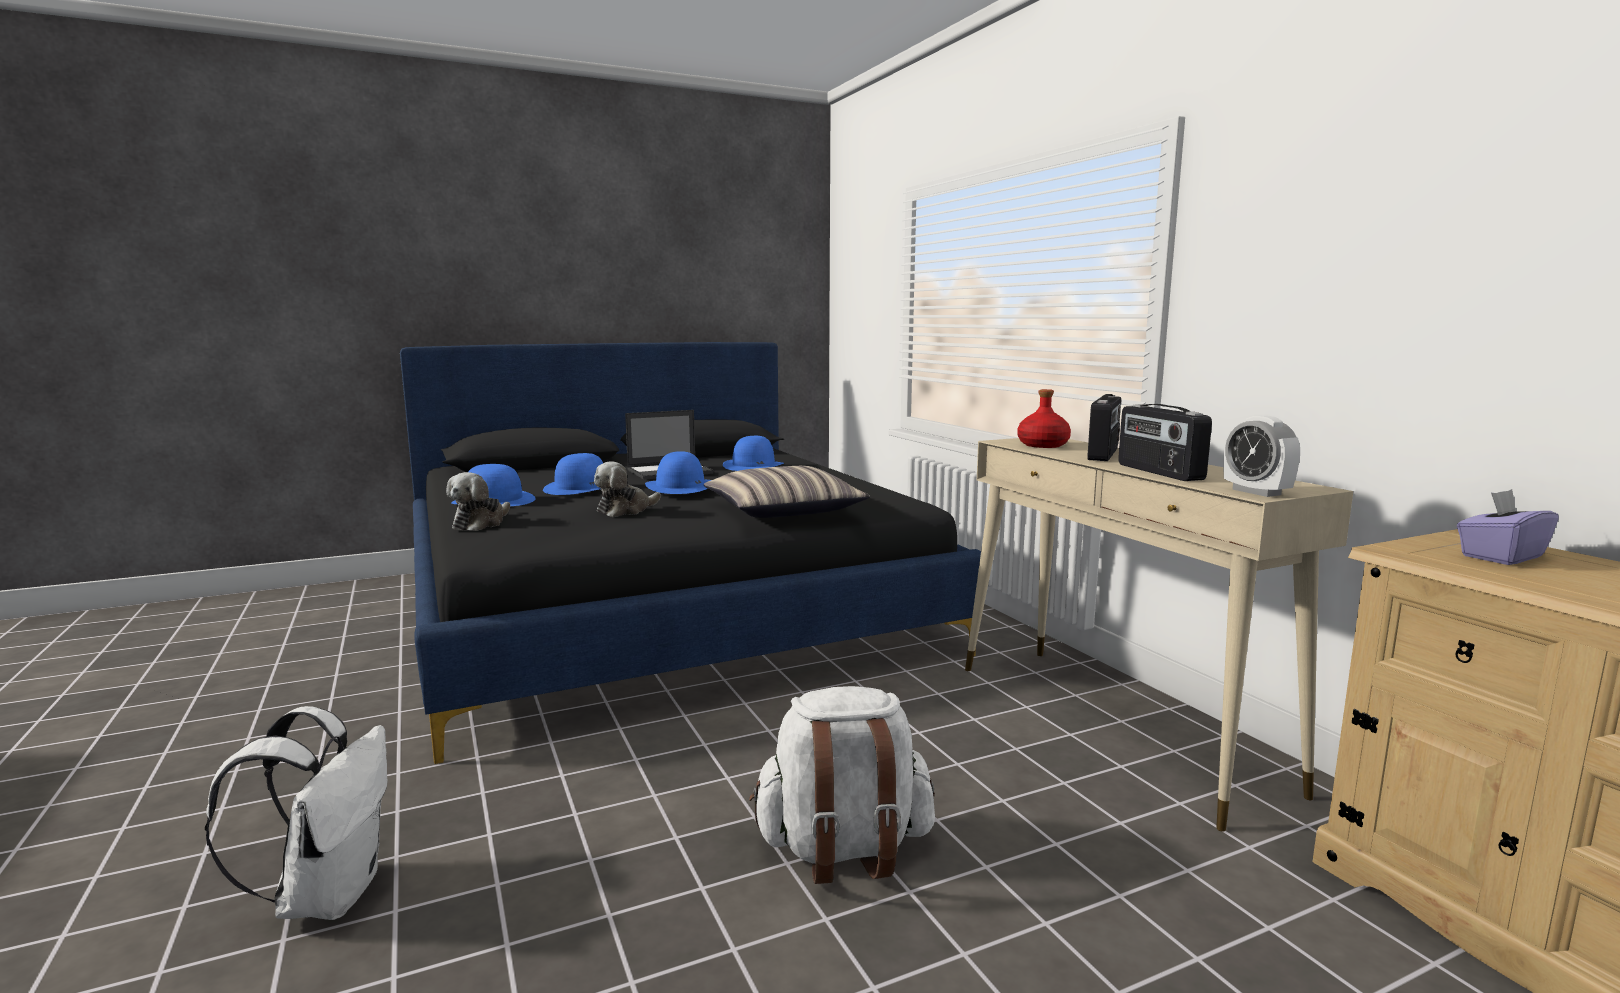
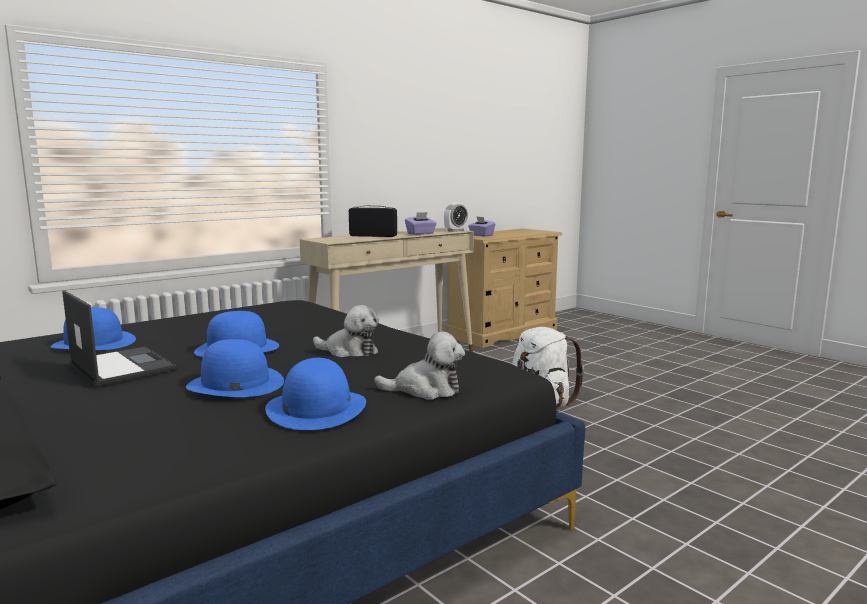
camera: 105 degrees left, 0 degrees up
white backpack [205,706,388,920] -> none
pillow [704,466,870,518] -> none
red bottle [1018,389,1071,448] -> none
radio [1118,404,1212,481] -> purple tissue box [405,212,437,235]

